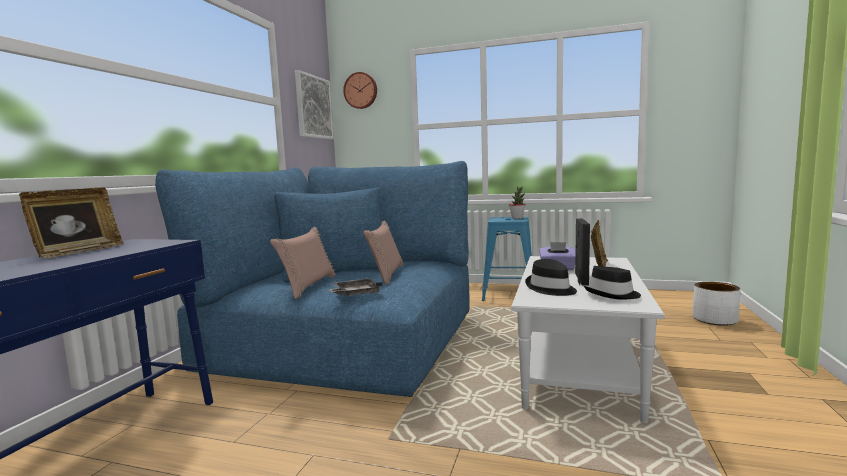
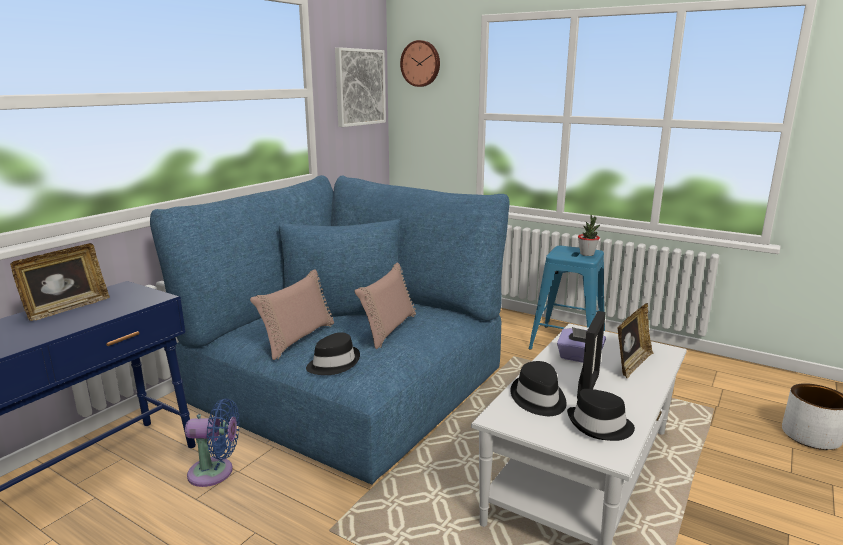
camera: 15 degrees right, 10 degrees up
grey tray [328,278,383,296] -> black hat [306,332,360,375]
none -> blue fan [185,398,240,487]

